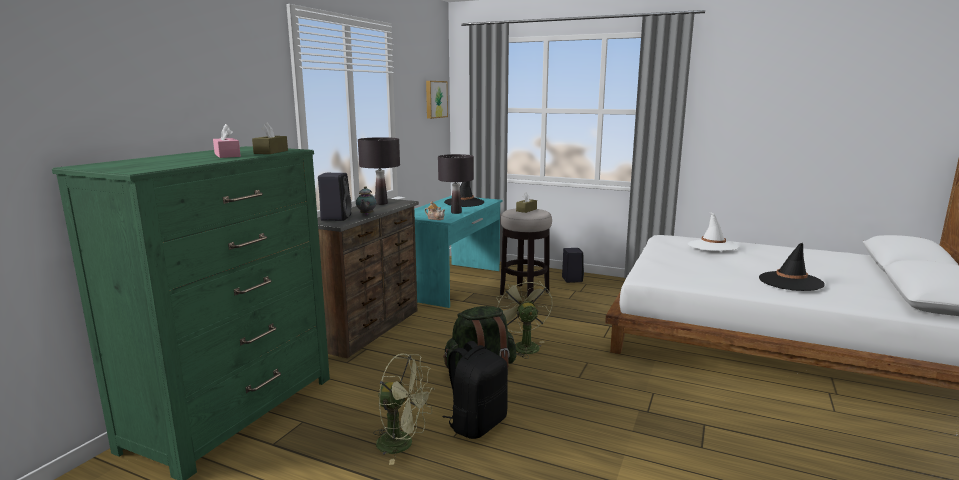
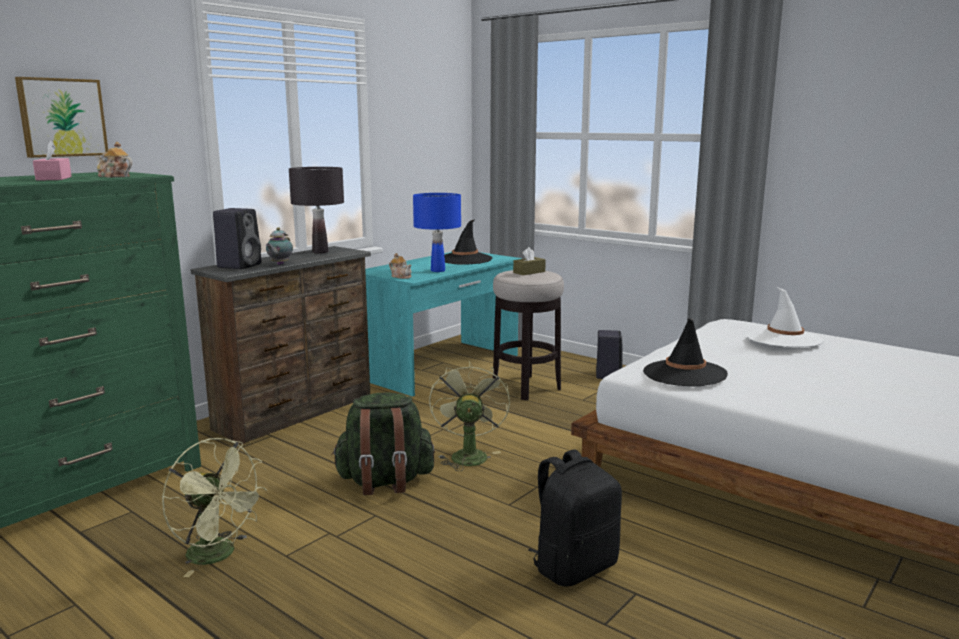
camera: 15 degrees right, 0 degrees up
brown tissue box [252,122,288,154] -> teapot [95,142,133,177]
picture [426,81,448,119] -> picture moved to [15,77,108,158]
black table lamp [438,154,474,214] -> blue table lamp [413,193,461,272]
black backpack [443,341,508,439] -> black backpack moved to [528,449,622,587]
black hat [759,243,825,291] -> black hat moved to [643,318,728,386]

